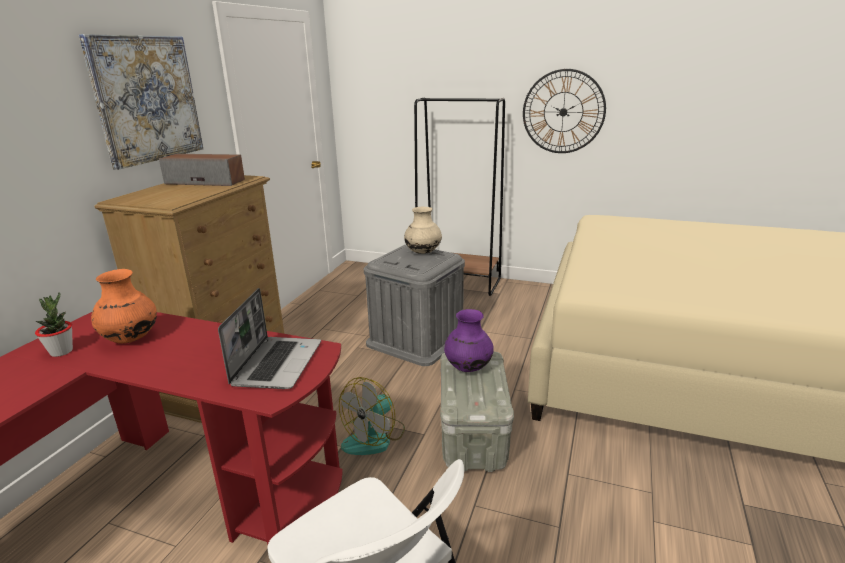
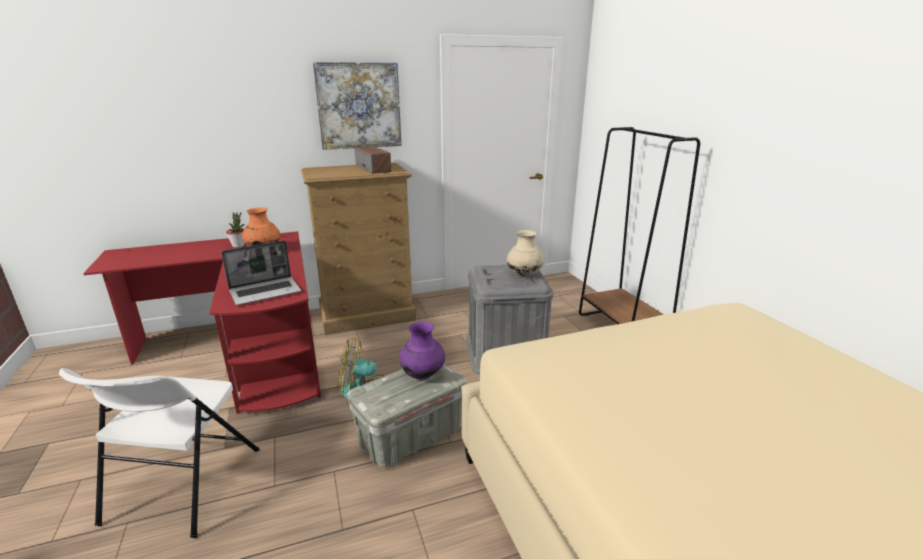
camera: 50 degrees right, 0 degrees up
wall clock [523,69,606,153] -> none

